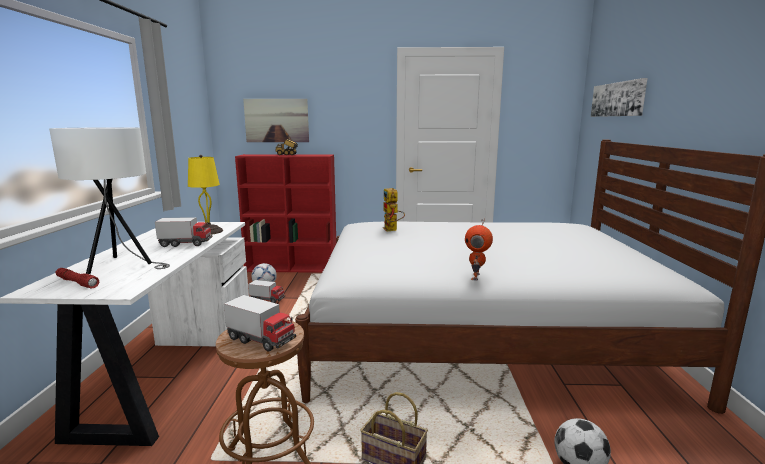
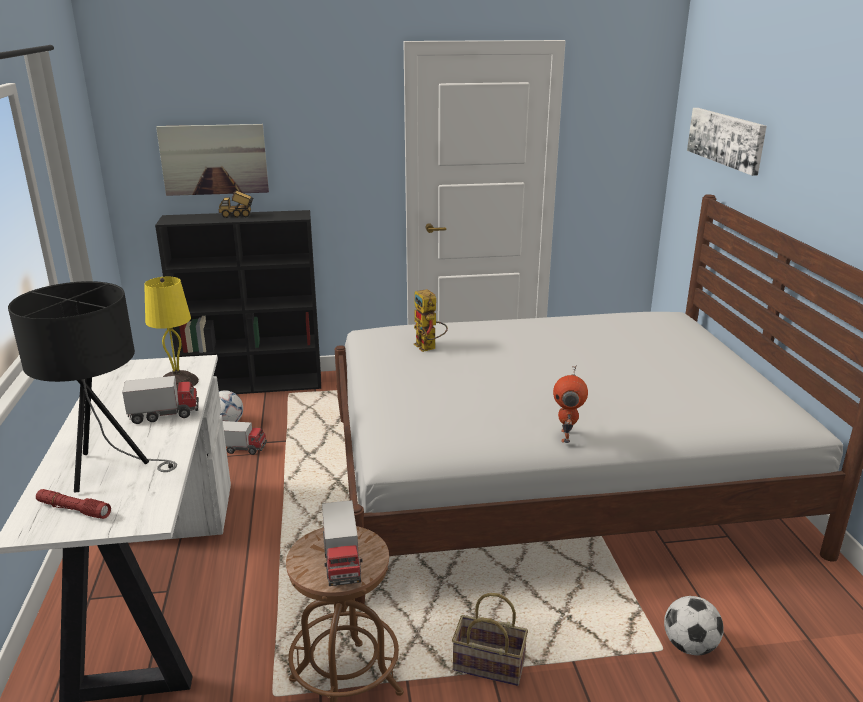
camera: 10 degrees left, 10 degrees up
white table lamp [49,127,170,274] -> black table lamp [8,281,177,492]
toy truck [224,295,296,352] -> toy truck turned 60 degrees clockwise [322,500,362,586]
red bookcase [235,154,336,273] -> black bookcase [155,210,321,394]

